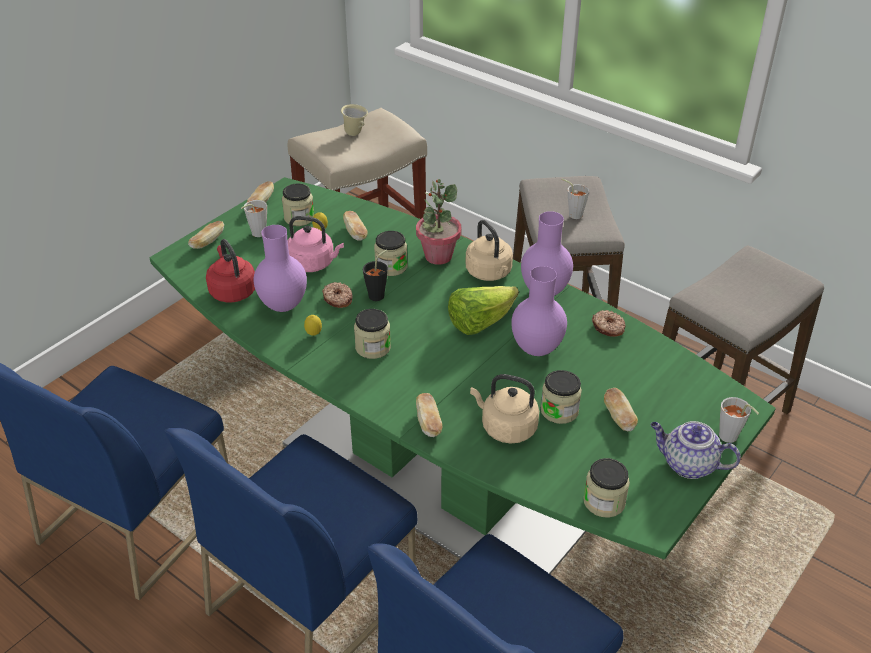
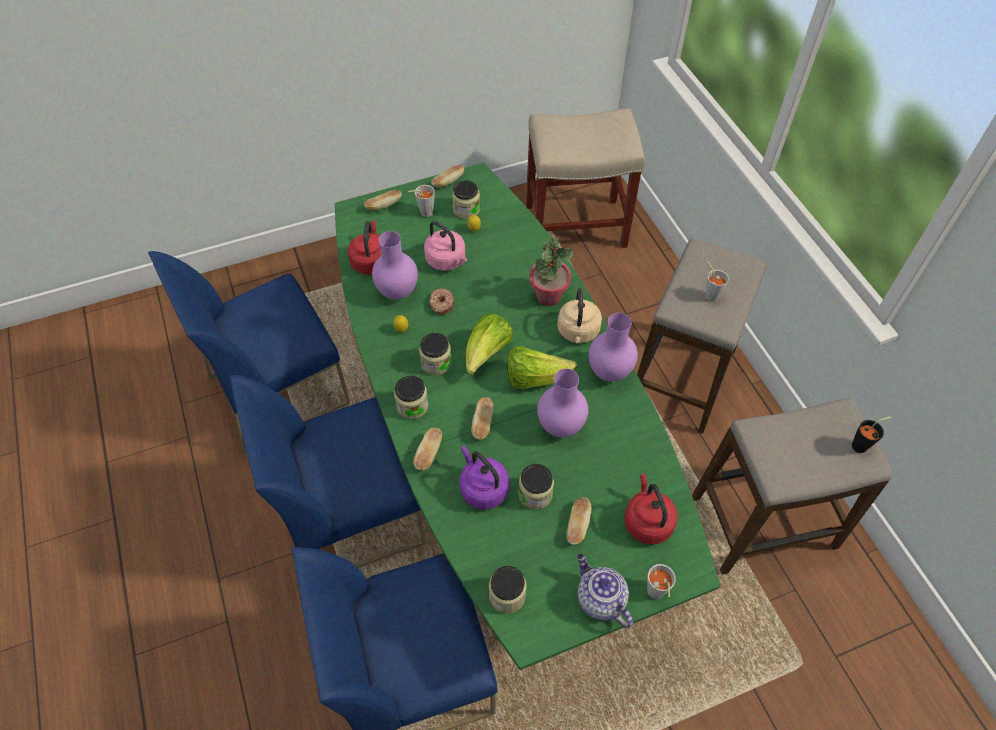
camera: 30 degrees right, 15 degrees up
beige mug [341,104,368,136] -> none
bread [343,211,368,241] -> bread moved to [471,397,493,440]
black cup [363,250,388,301] -> black cup moved to [852,417,891,453]
jar [374,231,407,276] -> jar moved to [394,376,429,419]
beige kettle [470,374,539,444] -> purple kettle [459,446,509,509]
donut [592,310,626,337] -> none
none -> lettuce [465,314,513,375]
none -> red kettle [624,473,678,545]

